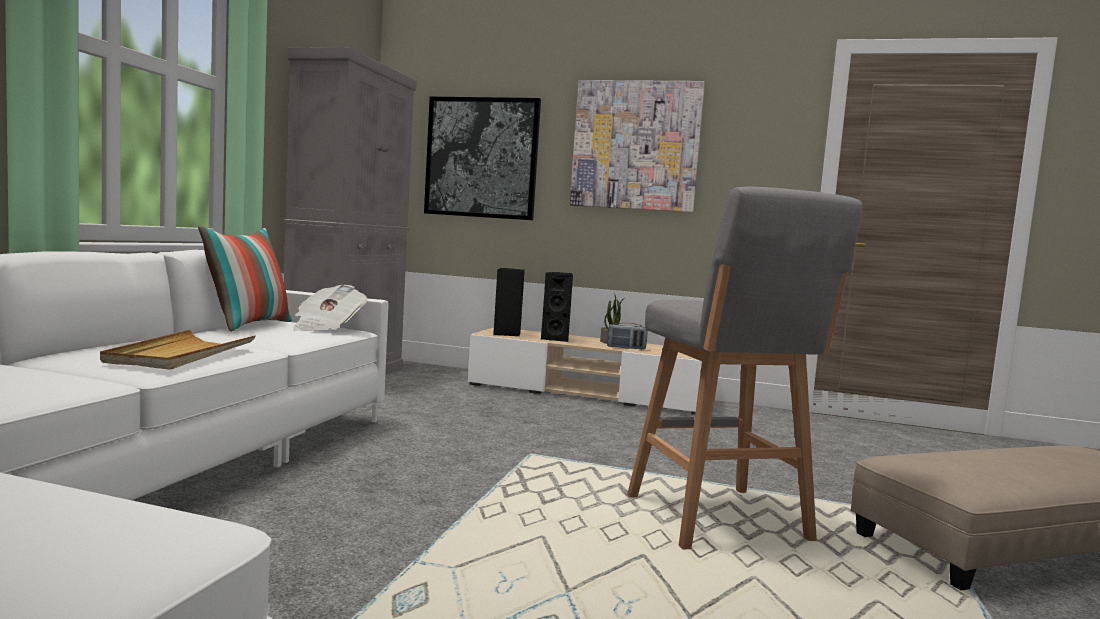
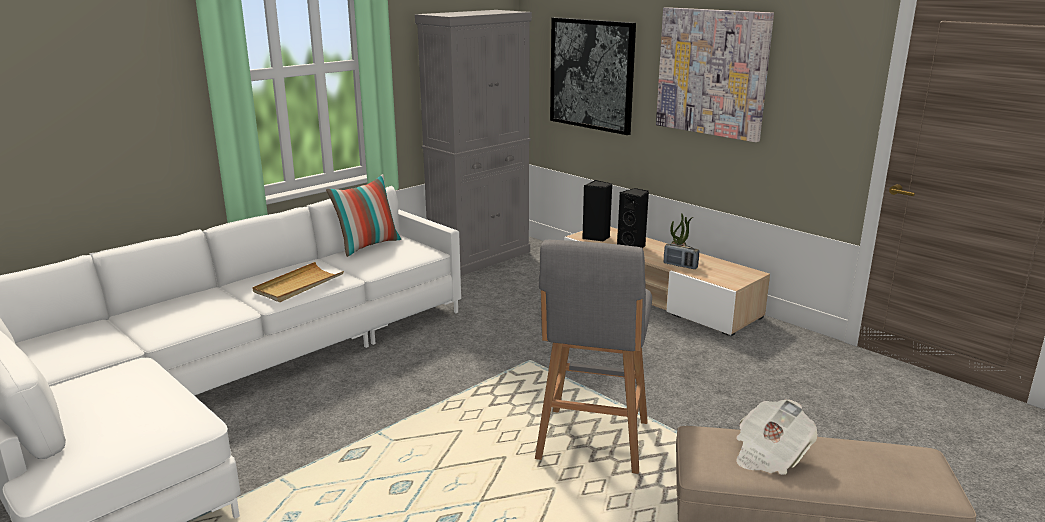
camera: 30 degrees right, 15 degrees up
newspaper [293,285,367,331] -> newspaper moved to [736,400,818,475]

